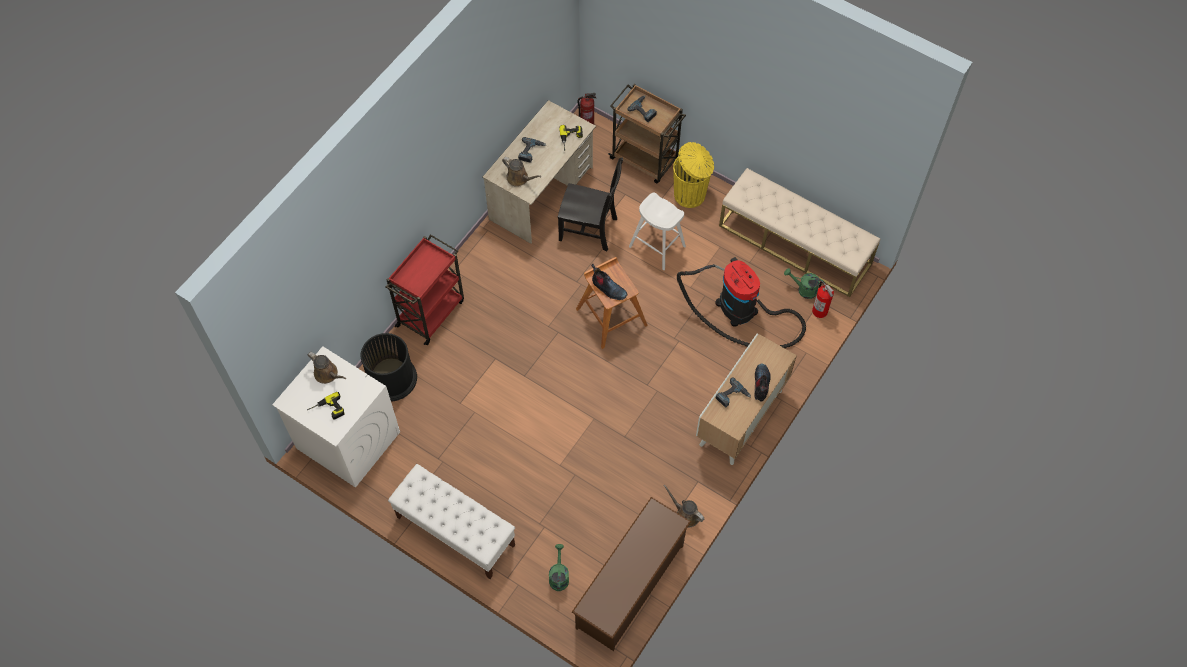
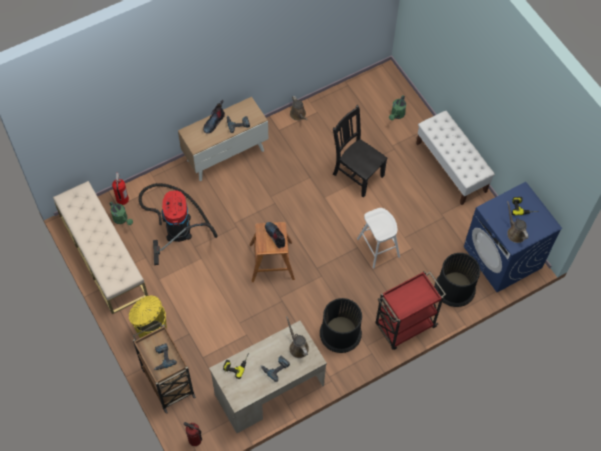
camera: 155 degrees left, 0 degrees up
white washing machine [272,347,400,488] -> blue washing machine [464,182,563,292]
black chair [558,158,623,251] -> black chair moved to [333,105,387,197]
brown shoe rack [572,497,691,651] -> none
white stool [629,193,686,270] -> white stool moved to [357,208,400,268]
none -> black trash can [320,298,362,353]

